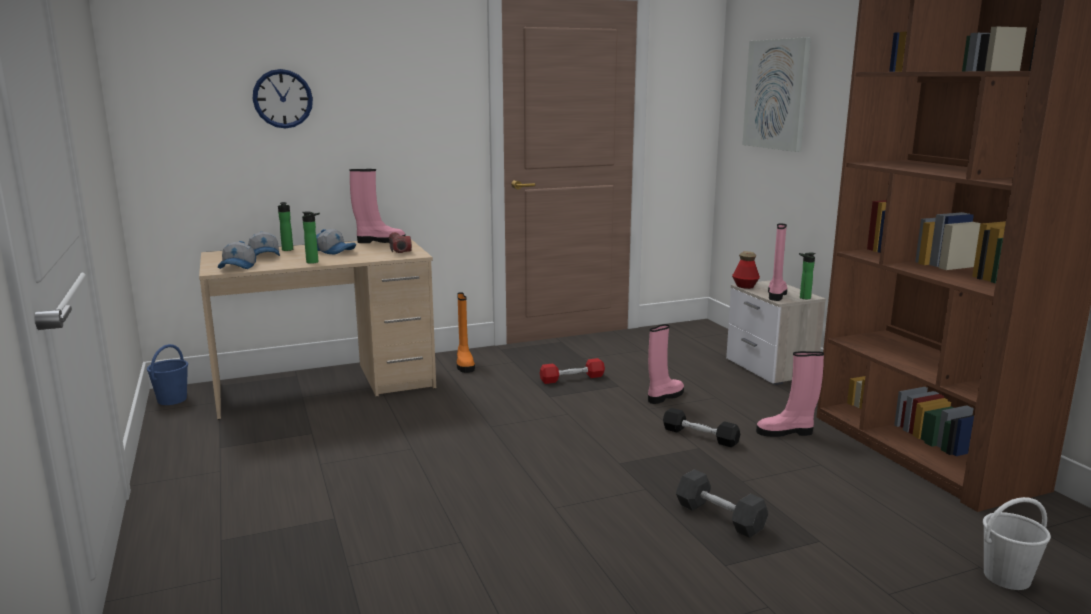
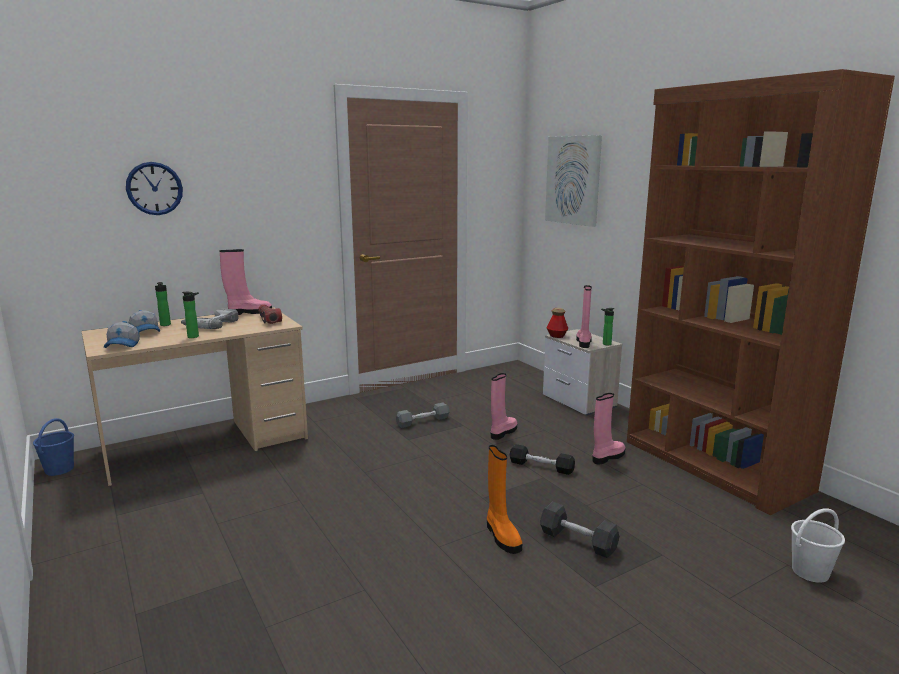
camera: 10 degrees left, 0 degrees up
cap [316,229,356,255] -> power drill [181,309,239,329]
orange boot [457,292,475,373] -> orange boot moved to [487,445,522,554]
red dumbbell [540,358,605,384] -> grey dumbbell [396,403,450,428]
pink boot [756,351,824,437] -> pink boot turned 150 degrees clockwise [592,393,626,465]

